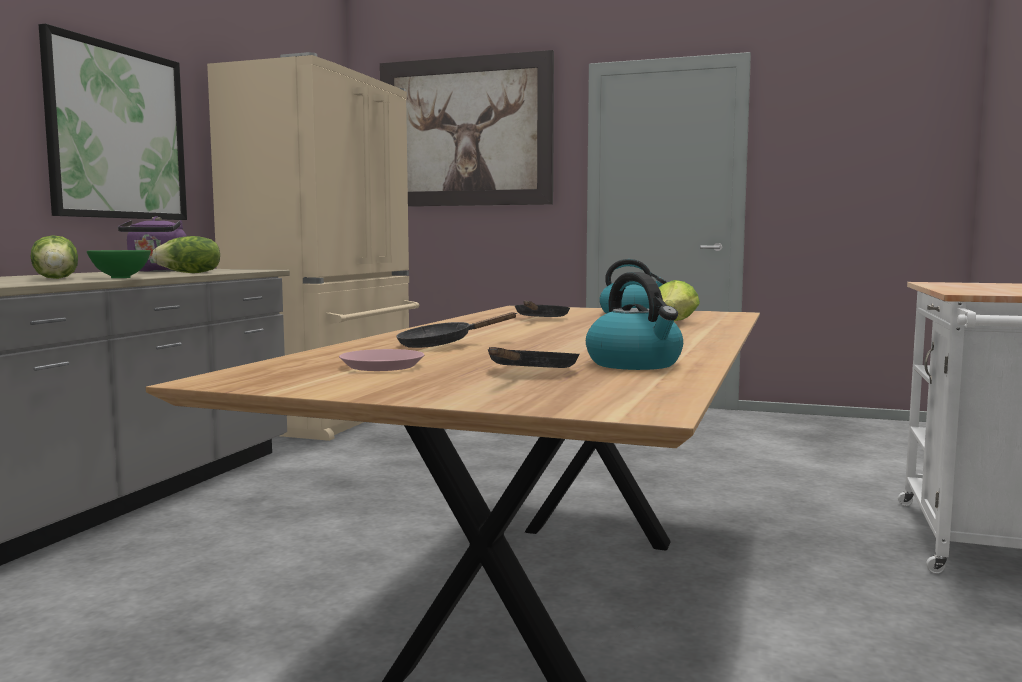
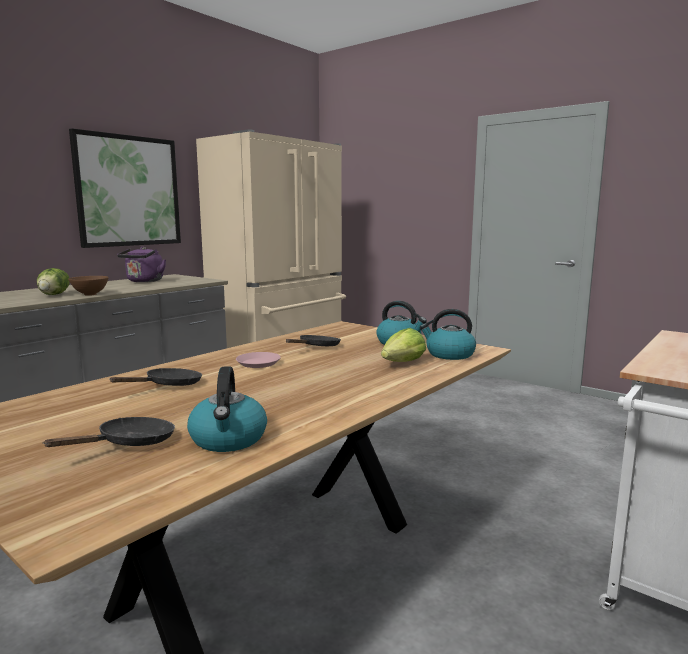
camera: 20 degrees right, 5 degrees up
green bowl [87,250,151,278] -> brown bowl [68,276,109,296]
lettuce [152,236,220,273] -> none
pink plate [339,349,424,371] -> pink plate moved to [236,352,281,368]
picture [380,50,554,207] -> none
black frying pan [396,312,517,348] -> black frying pan turned 135 degrees clockwise [109,368,202,386]
none -> kettle [420,309,476,360]

